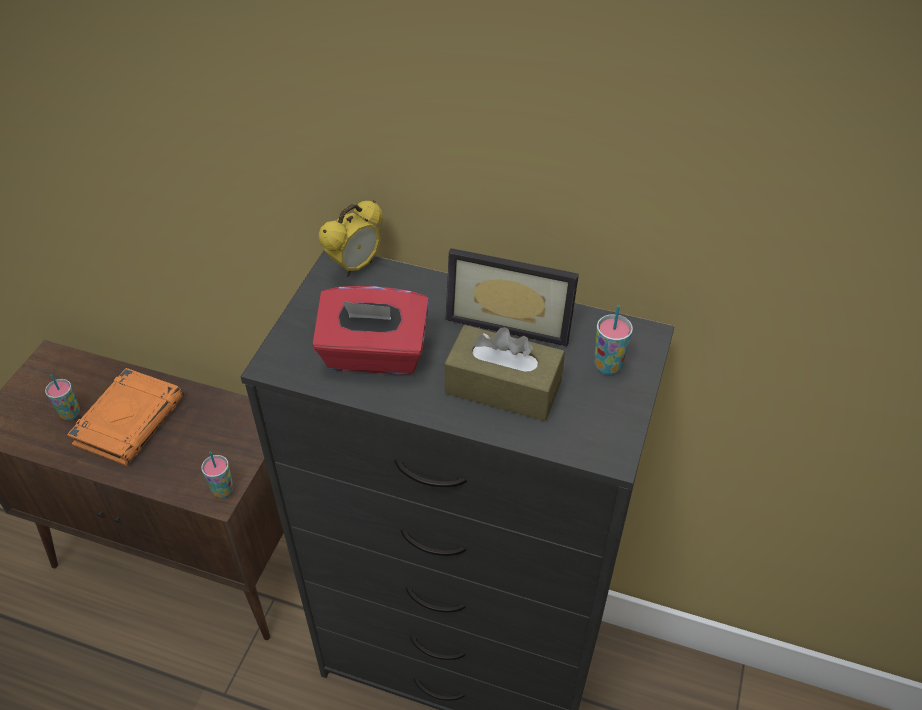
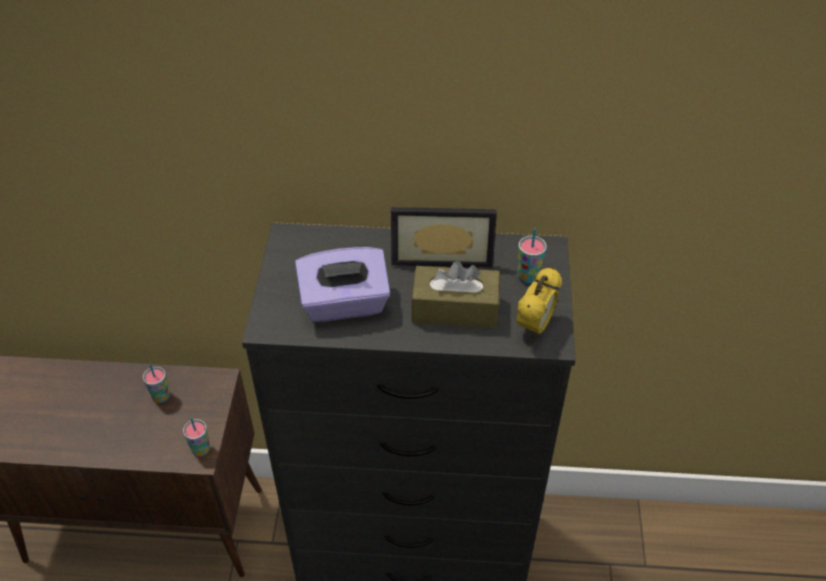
camera: 15 degrees left, 0 degrees up
cup [45,374,80,420] -> cup moved to [143,364,170,403]
orange book [67,368,184,466] -> none
red tissue box [312,286,429,375] -> purple tissue box [295,247,391,322]
alarm clock [318,200,383,277] -> alarm clock moved to [516,267,562,338]

